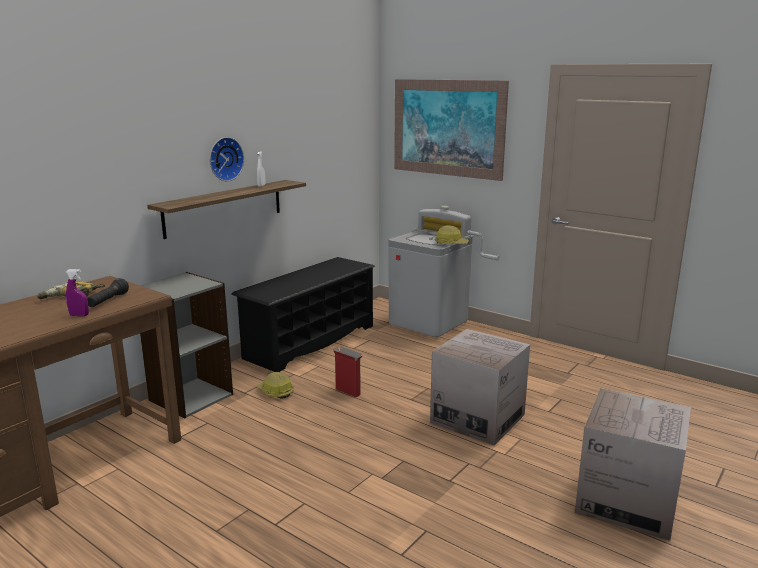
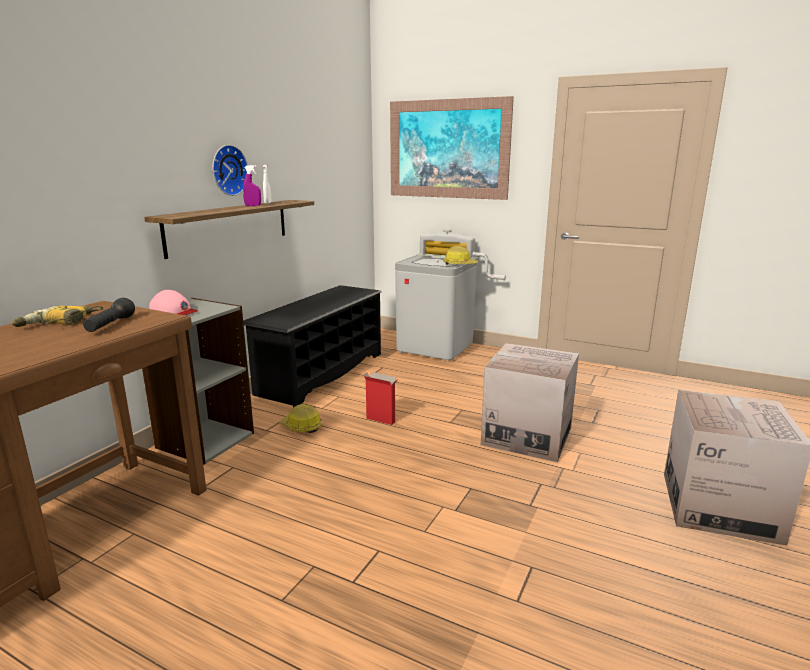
camera: 10 degrees left, 0 degrees up
purple spray bottle [66,269,89,316] -> purple spray bottle moved to [243,165,261,206]
none -> pink cap [149,290,198,315]

